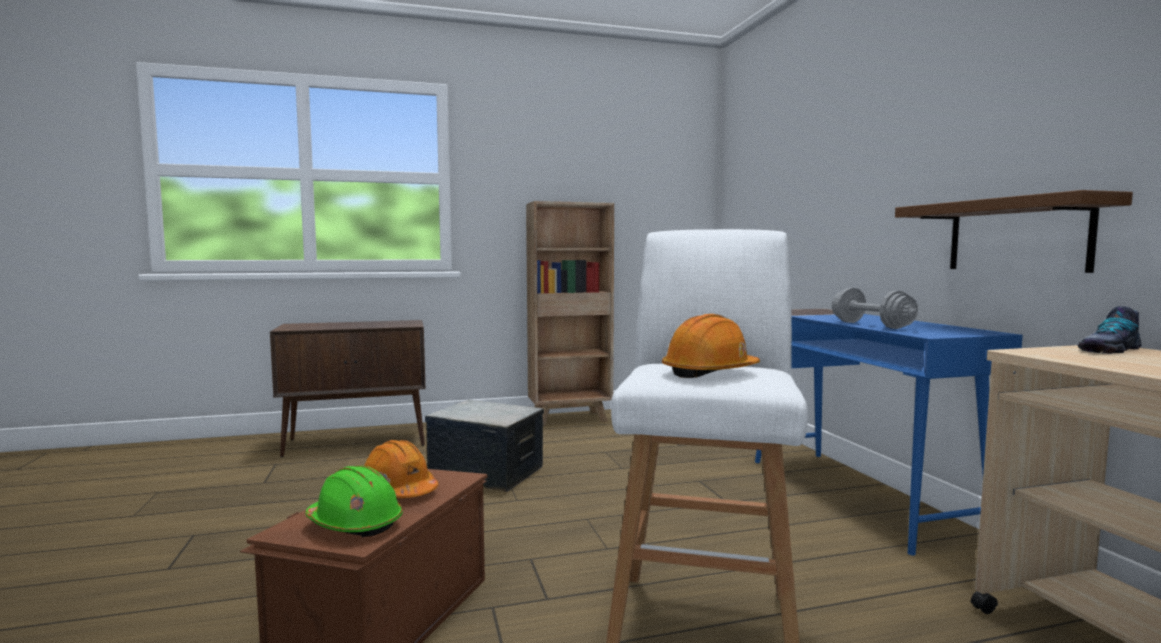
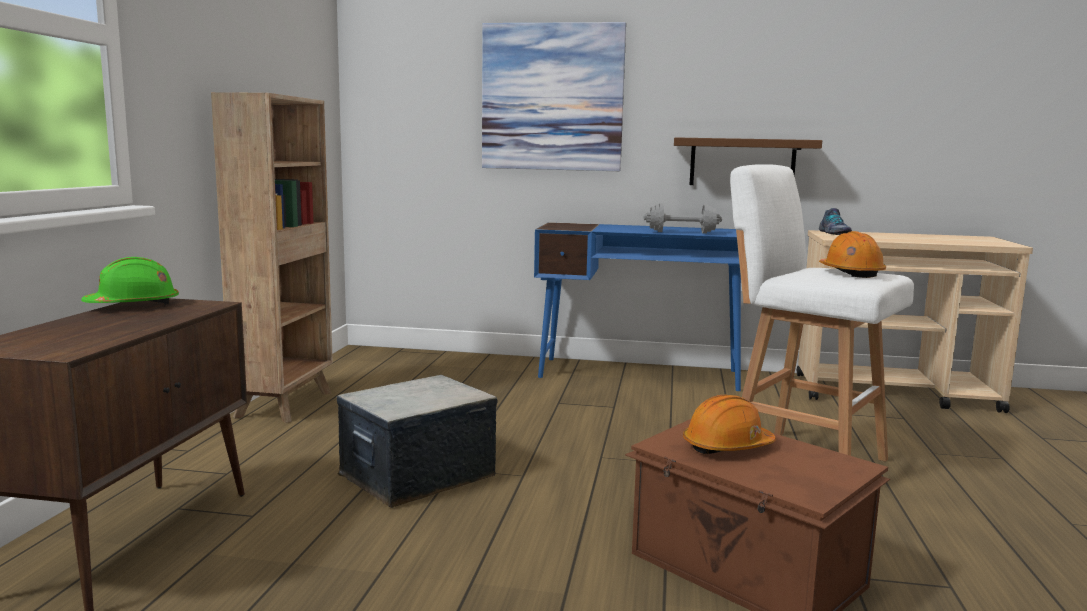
camera: 65 degrees left, 5 degrees up
green hard hat [306,466,403,537] -> green hard hat moved to [81,257,179,305]
none -> picture [482,22,626,171]

